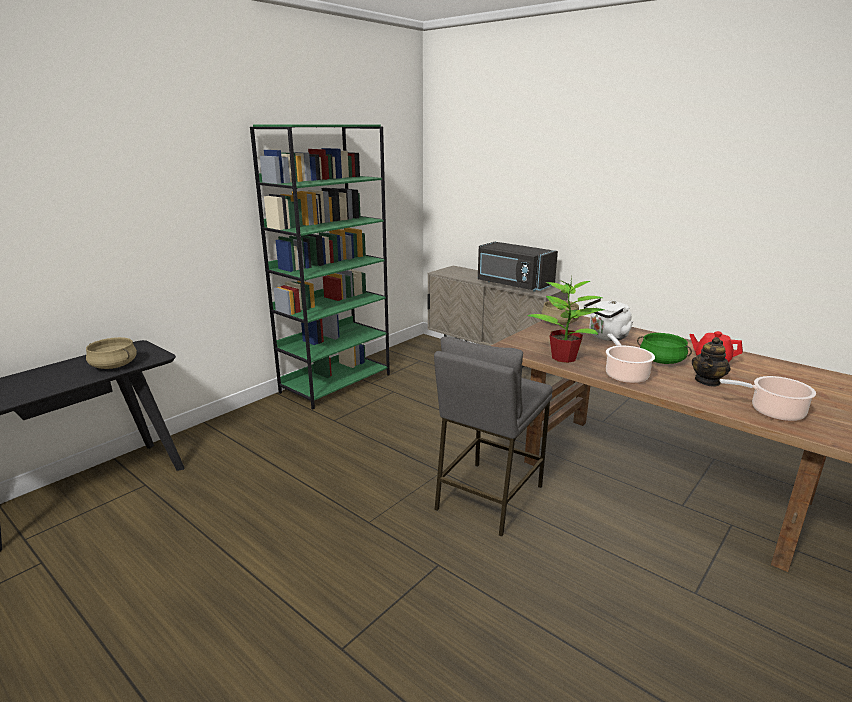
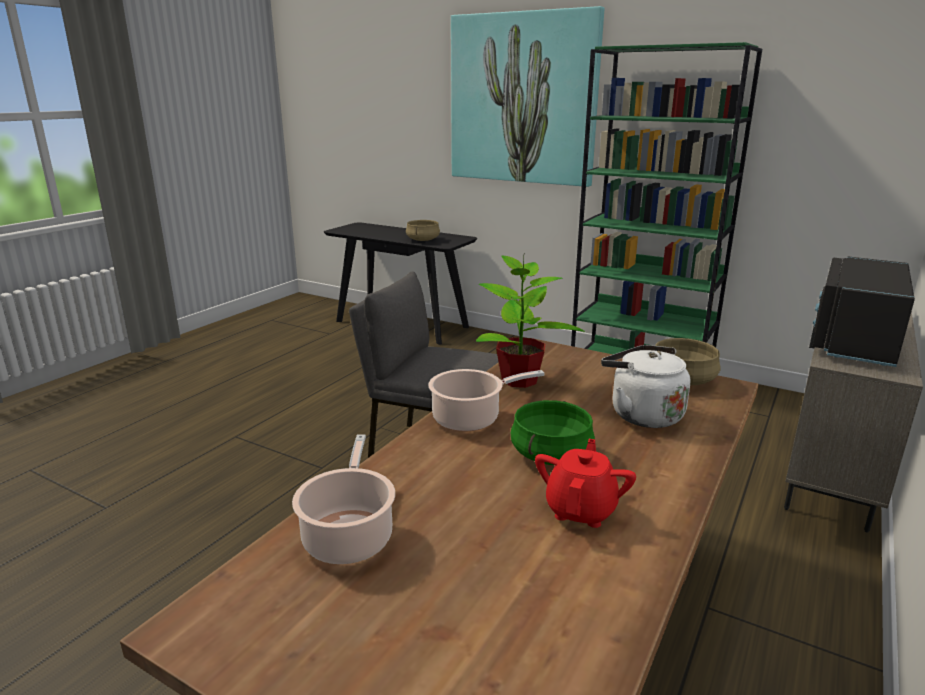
camera: 80 degrees right, 0 degrees up
teapot [691,337,731,387] -> none
none -> picture [451,6,604,187]

